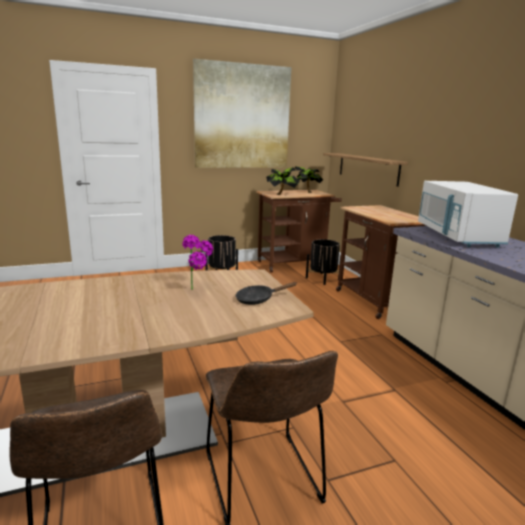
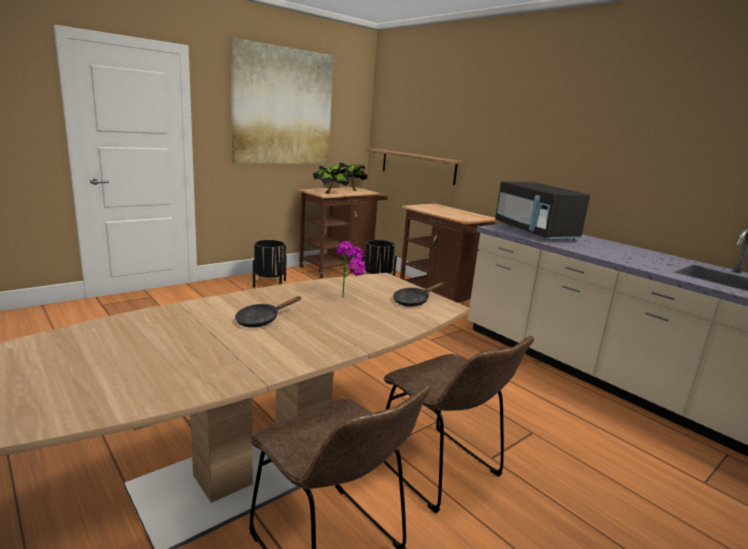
camera: 20 degrees left, 0 degrees up
white microwave [418,181,518,248] -> black microwave [495,181,590,242]
none -> black frying pan [235,296,301,328]

